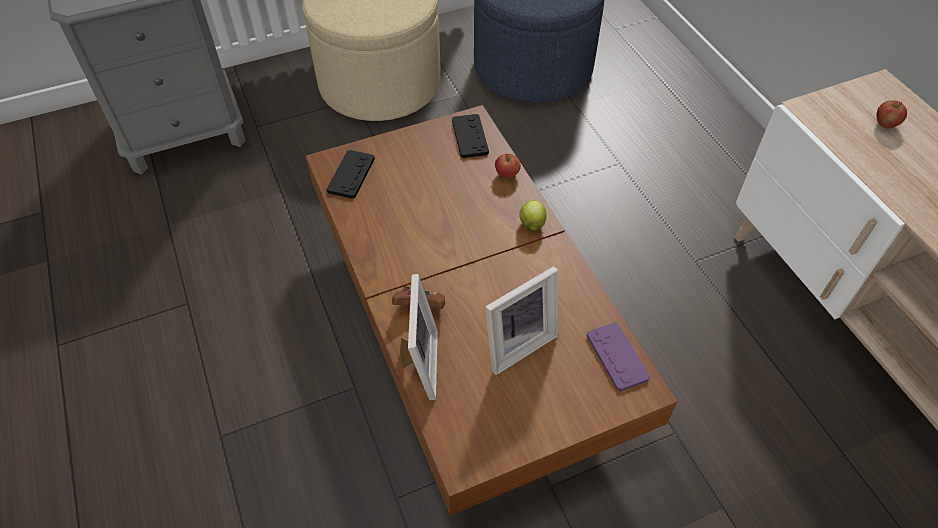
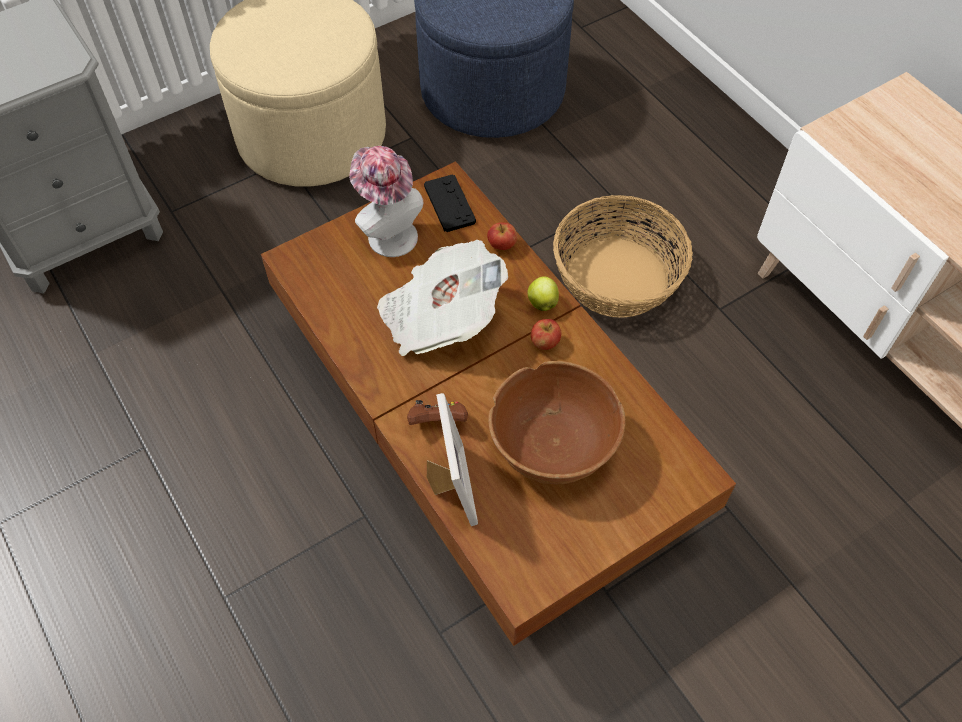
camera: 10 degrees left, 5 degrees up
black game controller [327,150,375,199] -> none
picture frame [485,266,558,375] -> brown bowl [488,361,625,484]
purple game controller [587,322,650,392] -> none
apple [877,101,907,128] -> apple moved to [531,319,561,350]
none -> hat [349,146,424,257]
none -> newspaper [377,240,508,356]
none -> basket [553,195,693,318]

